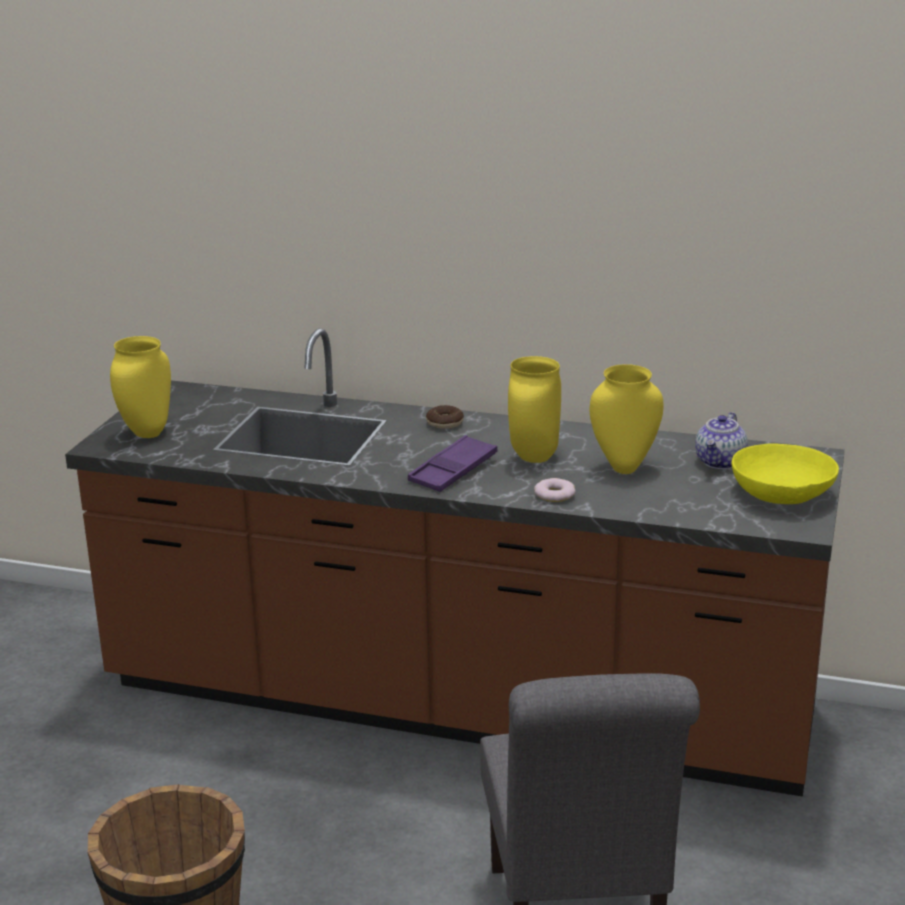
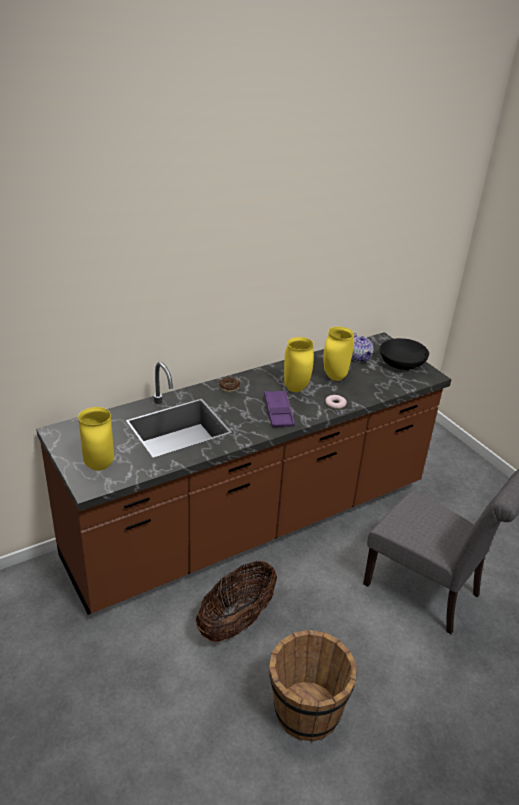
camera: 50 degrees left, 10 degrees up
yellow bowl [732,443,839,504] -> black bowl [380,338,429,370]
none -> basket [196,561,277,642]

